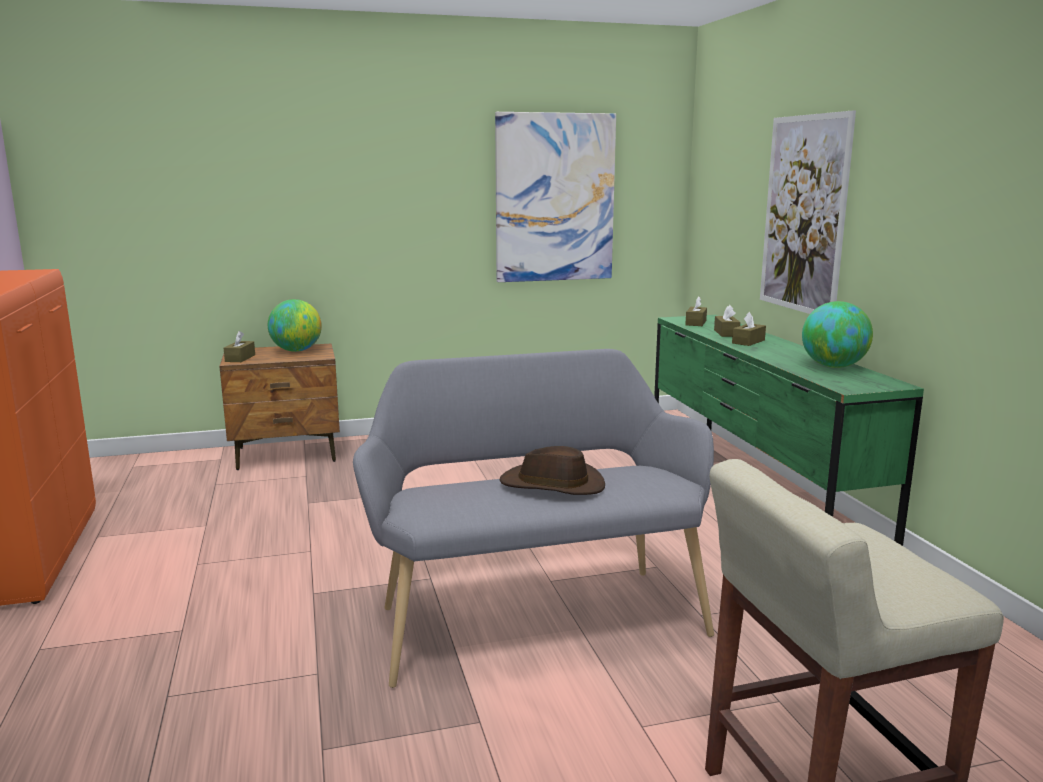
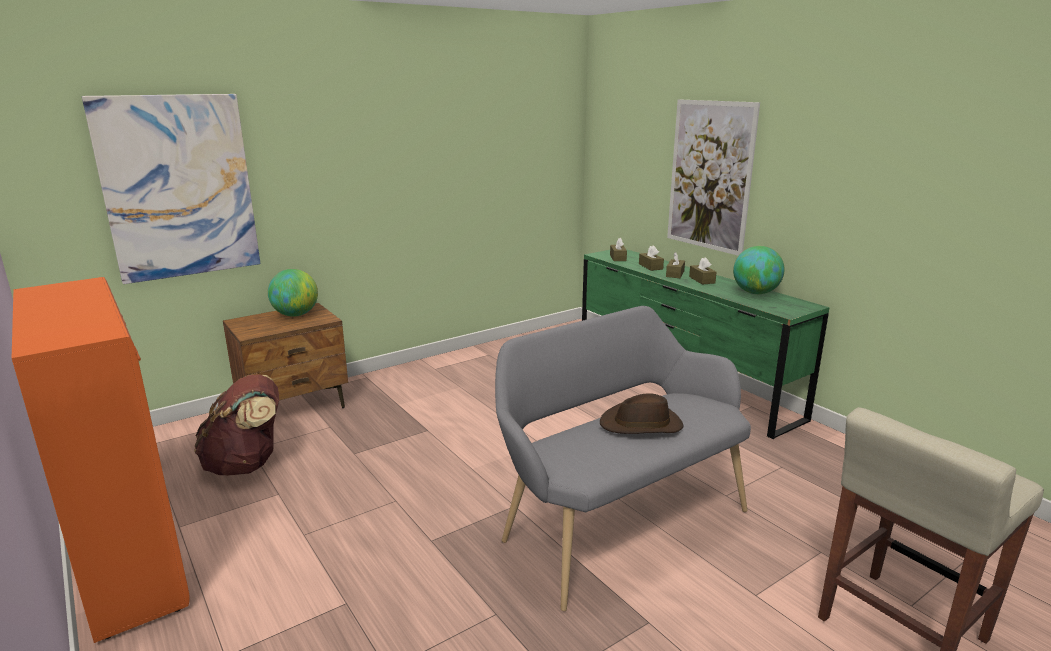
camera: 20 degrees left, 5 degrees up
brown tissue box [224,331,255,362] -> brown tissue box moved to [689,257,716,285]
picture [495,112,616,282] -> picture moved to [82,94,261,284]
none -> brown backpack [194,374,279,476]

